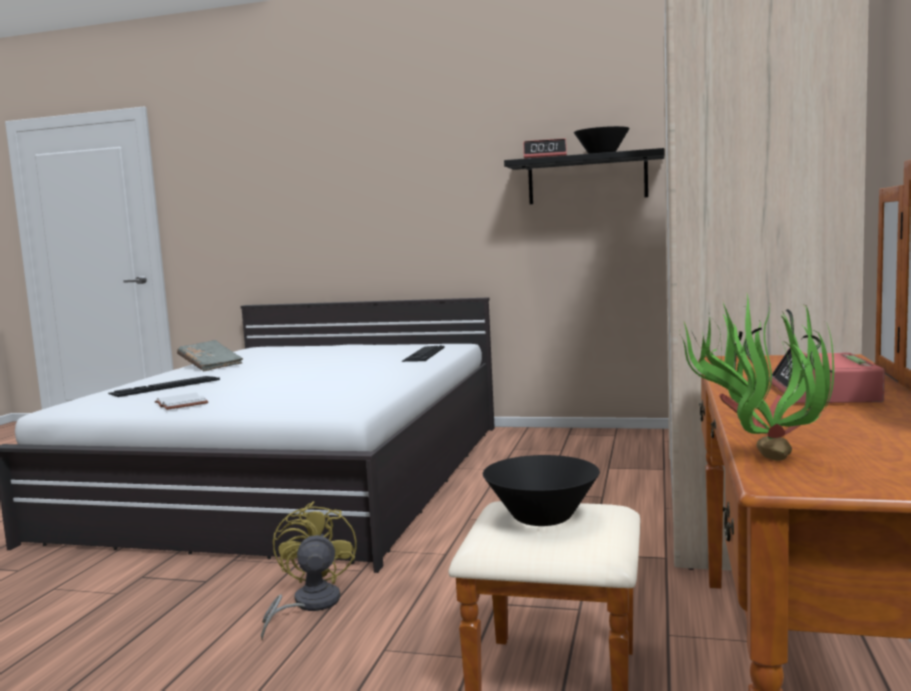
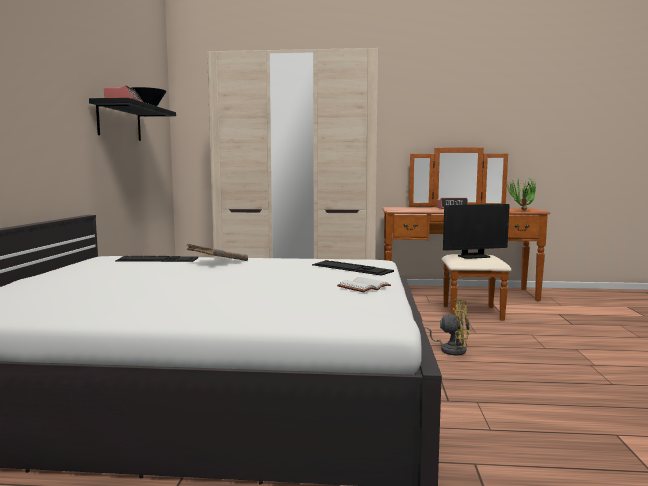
camera: 100 degrees left, 0 degrees up
keyboard [108,376,220,397] -> keyboard moved to [312,260,394,276]
grey book [177,340,243,371] -> grey book moved to [187,244,248,261]
yellow fan [261,501,357,640] -> yellow fan turned 150 degrees counterclockwise [424,299,470,355]
black bowl [483,455,600,526] -> monitor [443,204,510,259]

